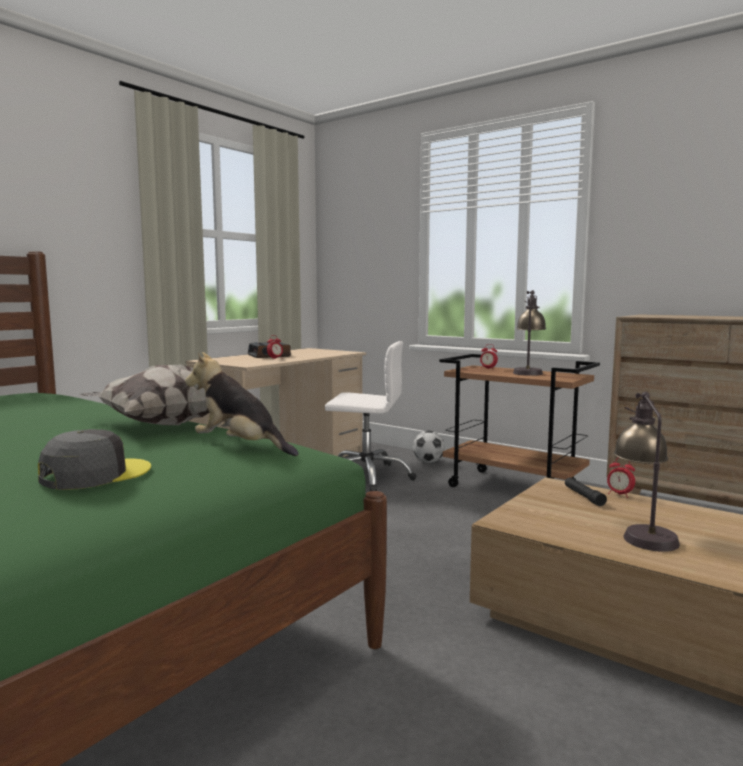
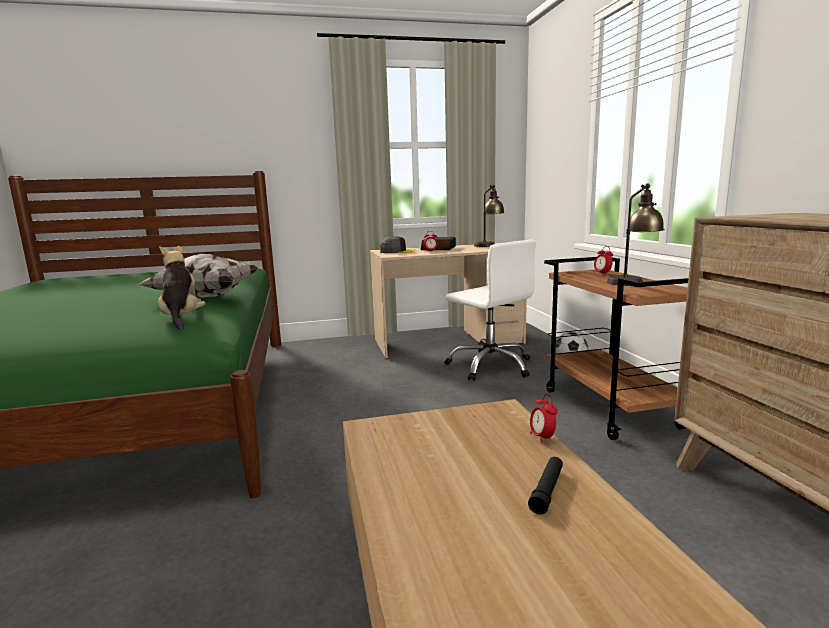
camera: 40 degrees right, 5 degrees up
grey cap [38,429,151,490] -> grey cap moved to [380,236,415,253]
black flashlight [565,477,607,506] -> black flashlight moved to [528,457,563,515]
table lamp [614,392,680,552] -> table lamp moved to [474,185,505,247]

